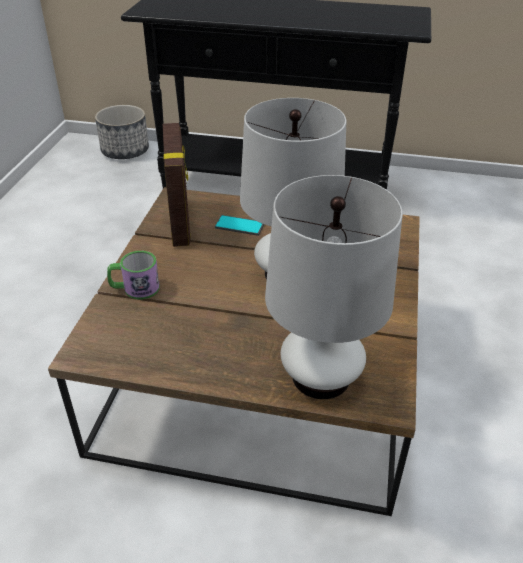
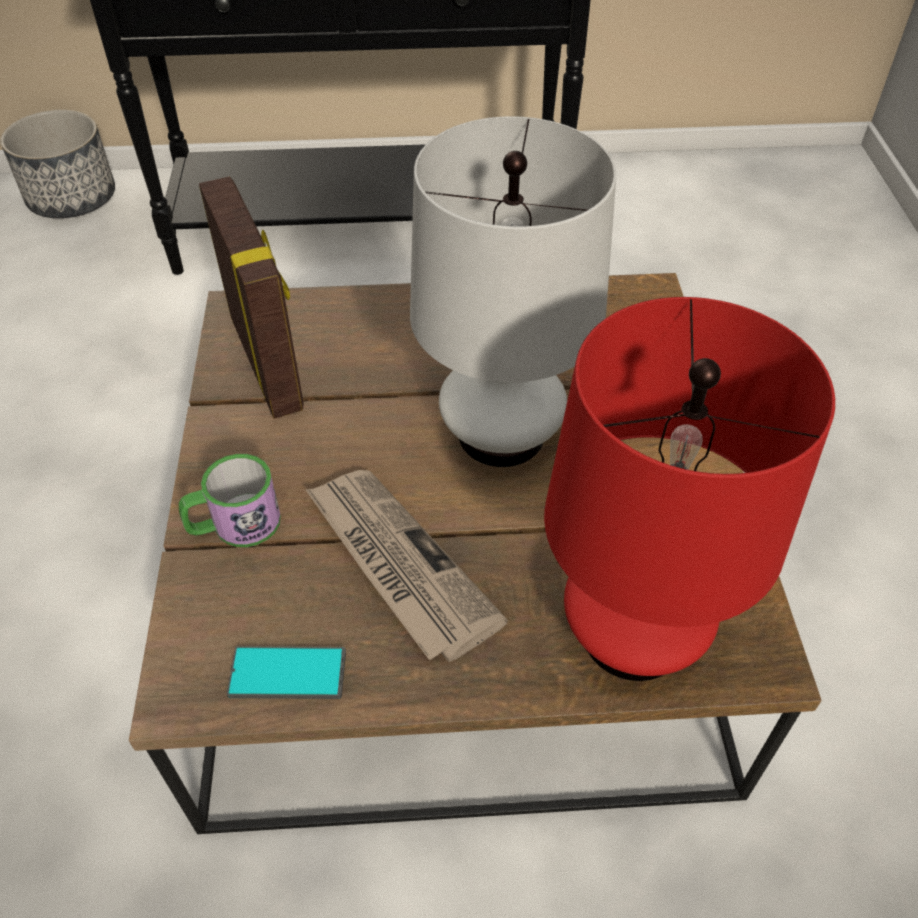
camera: 15 degrees left, 10 degrees up
phone [215,215,264,236] -> phone moved to [227,646,346,699]
white table lamp [265,175,403,399] -> red table lamp [544,297,835,681]
none -> newspaper [305,470,508,662]

